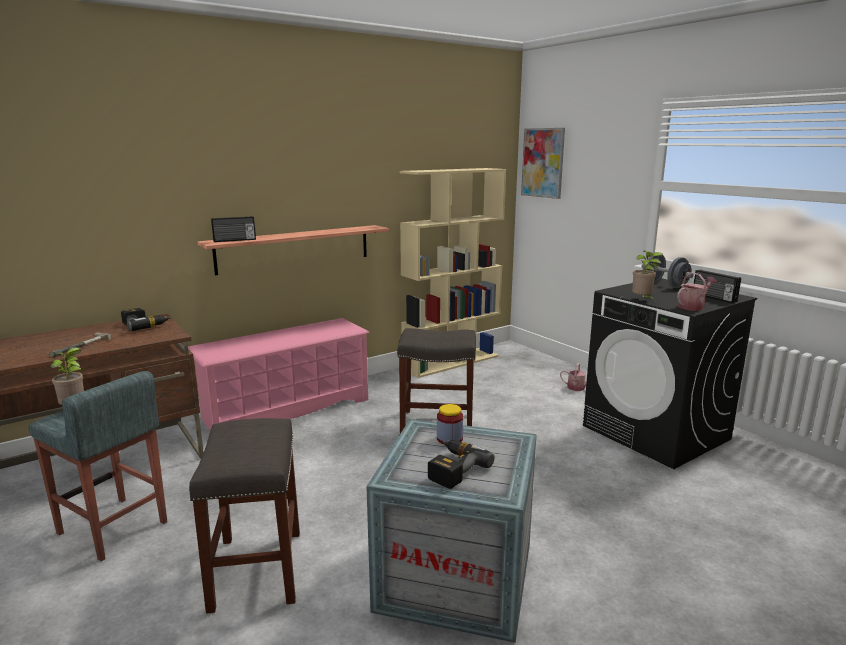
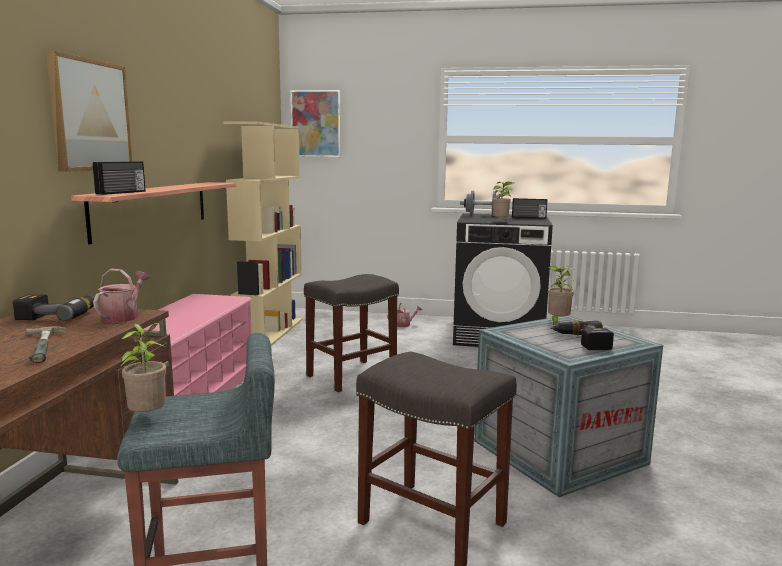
camera: 45 degrees left, 5 degrees down
jar [437,404,463,444] -> none
watering can [677,273,717,311] -> watering can moved to [93,269,150,323]
none -> picture [46,50,132,172]
none -> potted plant [548,265,574,325]

